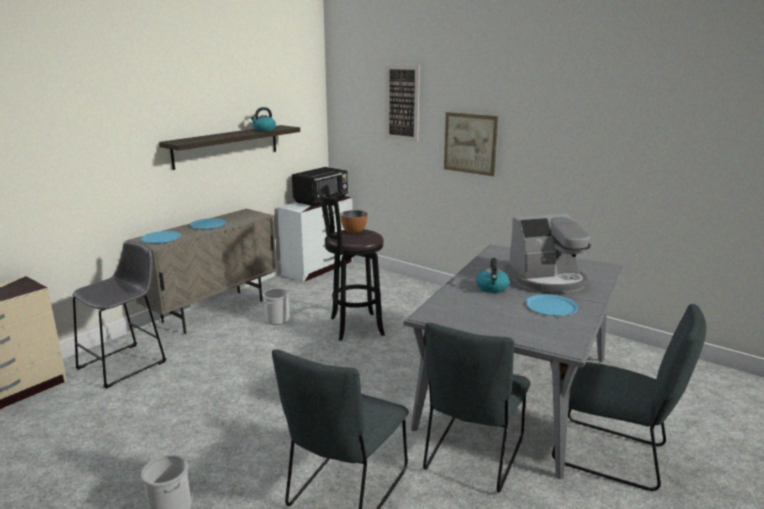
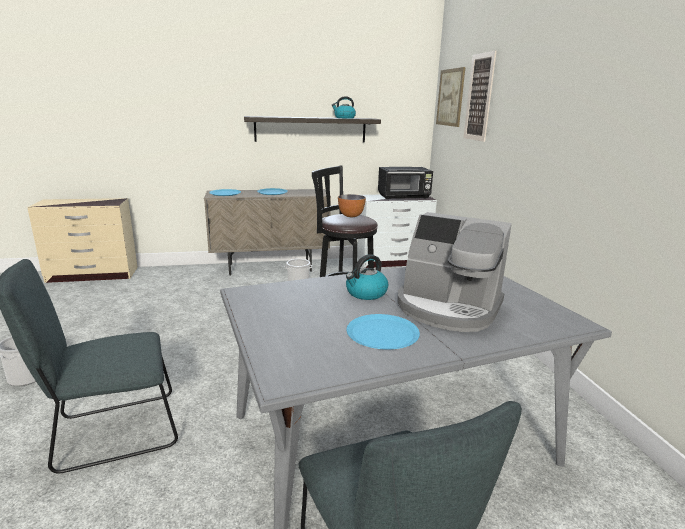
camera: 40 degrees right, 0 degrees up
grey stool [73,241,166,389] -> none
grey chair [423,323,530,492] -> none
picture [444,112,499,176] -> picture moved to [436,67,465,127]

